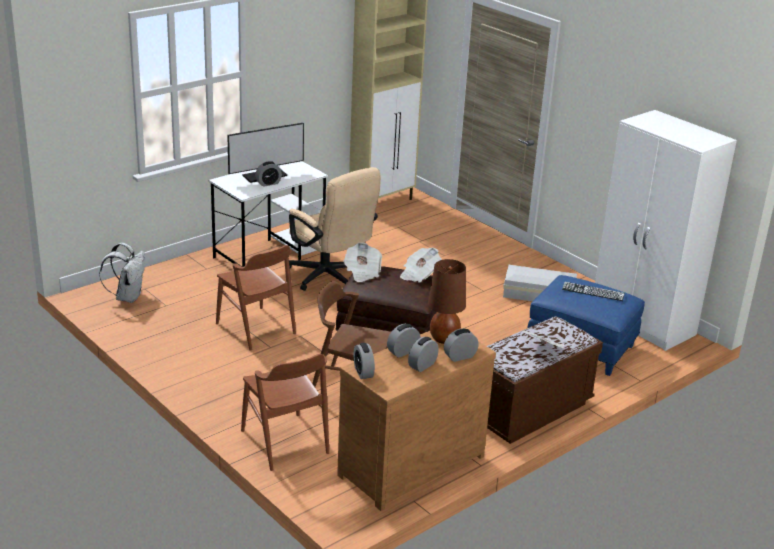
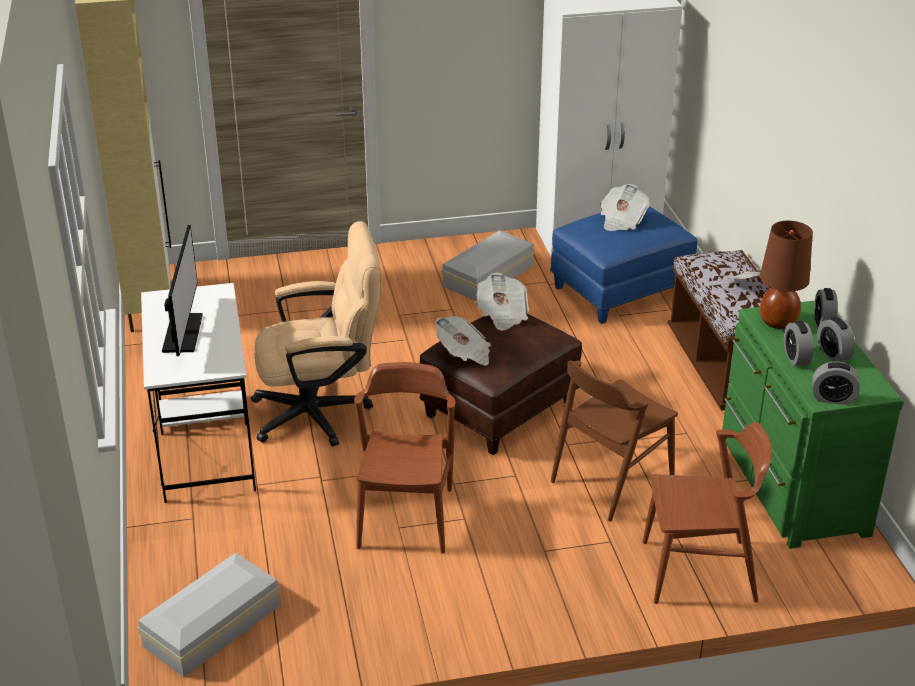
camera: 60 degrees left, 5 degrees up
white backpack [99,243,145,303] -> white storage box [137,553,280,677]
brown chair [216,245,296,351] -> brown chair turned 75 degrees counterclockwise [354,362,455,554]
alarm clock [255,161,282,187] -> none
brown dresser [337,331,496,511] -> green dresser [722,301,904,549]
keyboard [562,282,625,301] -> newspaper [600,184,650,231]

